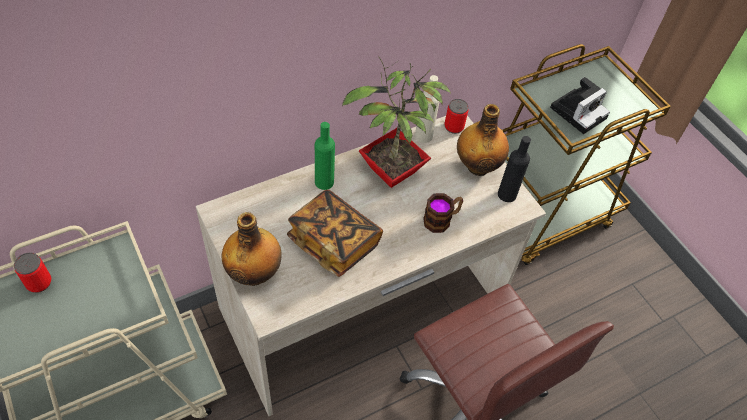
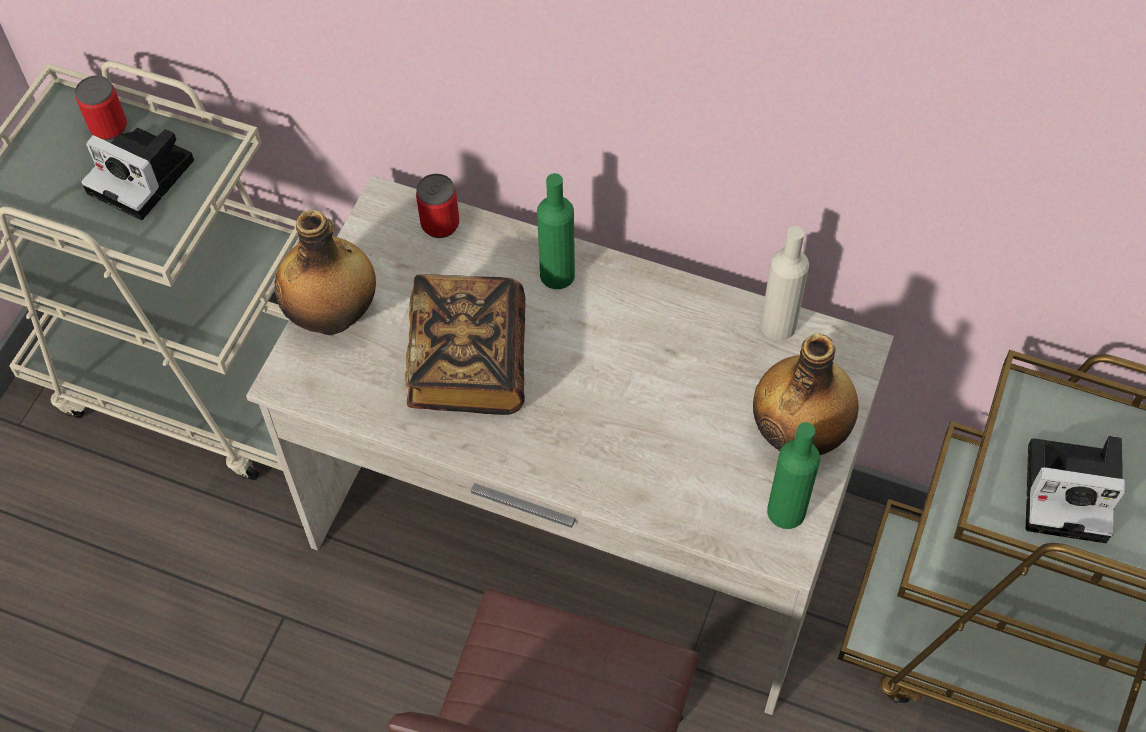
camera: 55 degrees right, 5 degrees up
potted plant [342,55,451,188] -> none
mug [423,193,463,233] -> none
can [444,99,469,134] -> can moved to [416,174,459,238]
black bottle [498,136,531,202] -> green bottle [767,422,820,529]
none -> camera [81,128,194,220]

